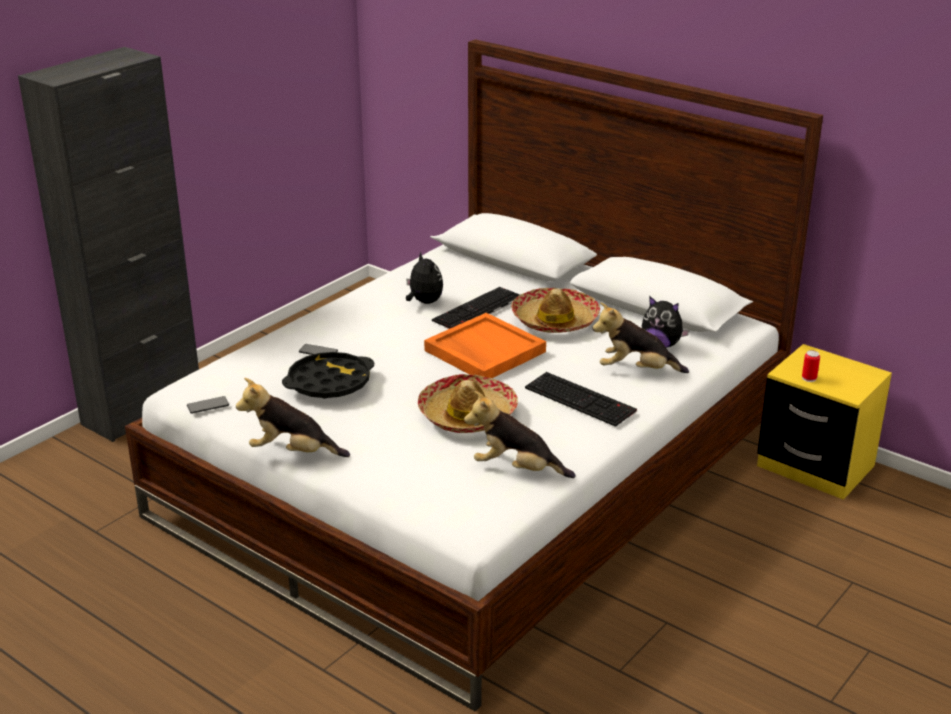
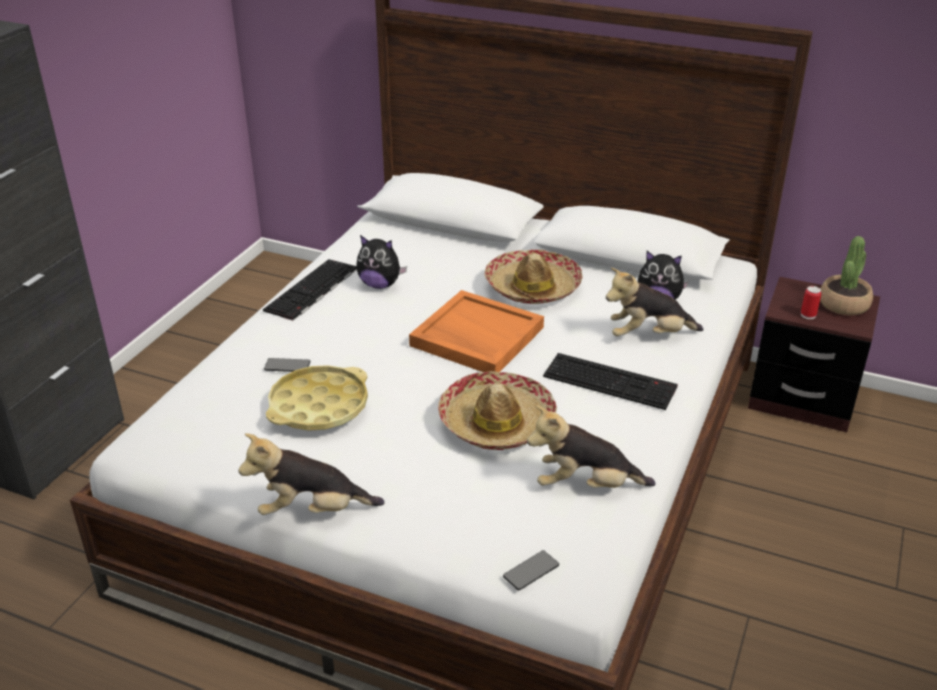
camera: 15 degrees left, 5 degrees up
phone [187,396,229,414] -> phone moved to [503,550,559,590]
black tray [282,352,374,398] -> yellow tray [266,365,368,431]
plush toy [406,252,443,304] -> plush toy turned 150 degrees clockwise [356,235,407,289]
keyboard [432,287,520,329] -> keyboard moved to [263,259,357,321]
yellow nightstand [757,344,892,500] -> brown nightstand [748,277,880,432]
none -> potted plant [820,236,873,316]

